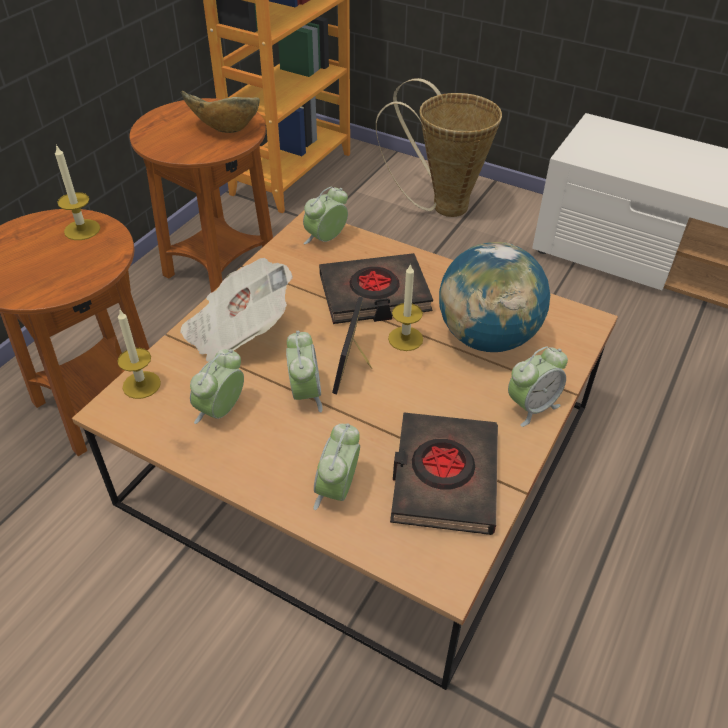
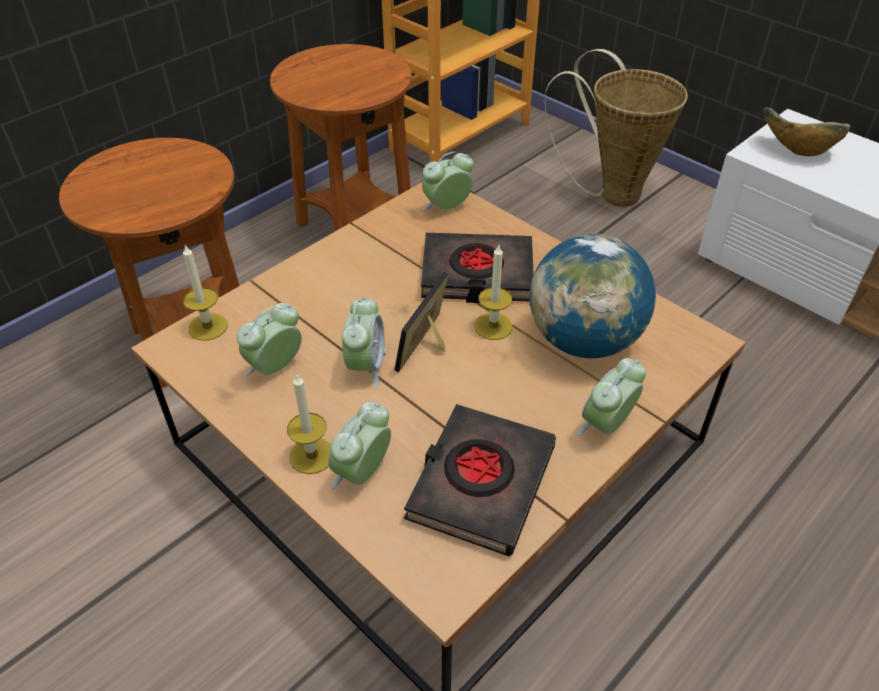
camera: 15 degrees right, 0 degrees up
candle [55,144,100,240] -> candle moved to [287,374,331,474]
newspaper [180,258,293,362] -> none
bowl [181,91,260,133] -> bowl moved to [763,107,850,156]
alarm clock [508,347,568,427] -> alarm clock turned 150 degrees clockwise [577,358,646,436]

